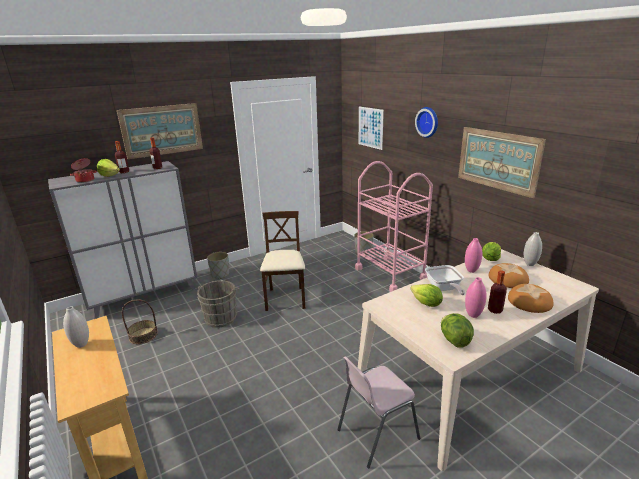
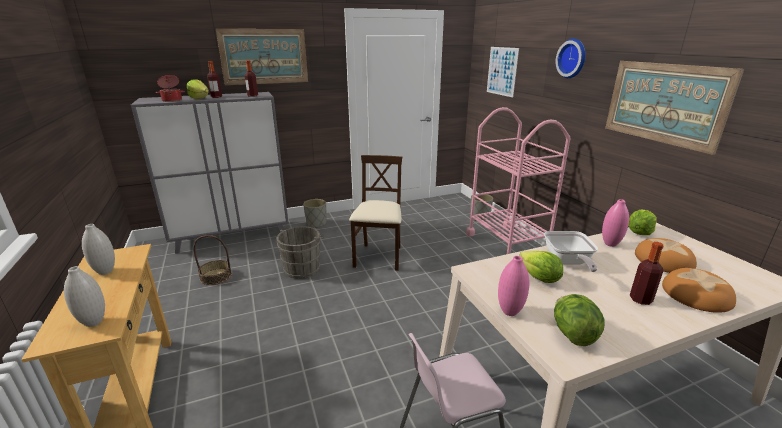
camera: 10 degrees right, 0 degrees up
pink vase [465,277,487,318] -> pink vase moved to [498,256,529,316]
white vase [524,232,542,266] -> white vase moved to [64,266,105,327]

